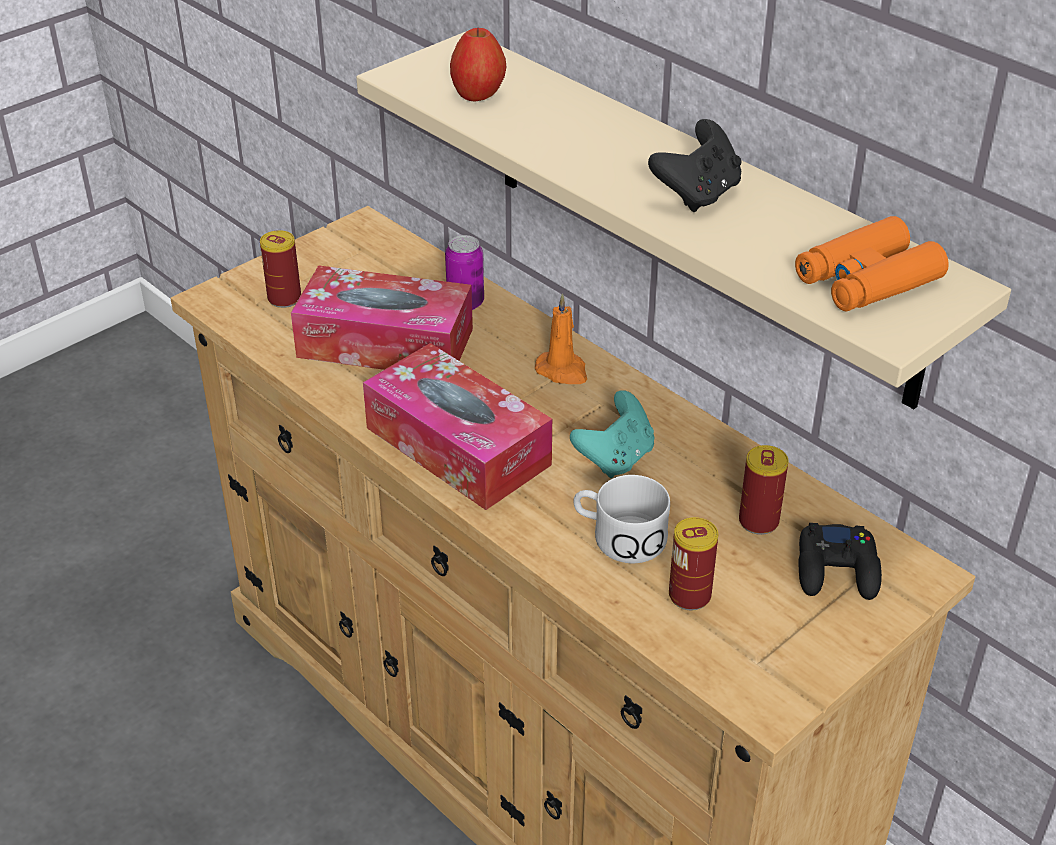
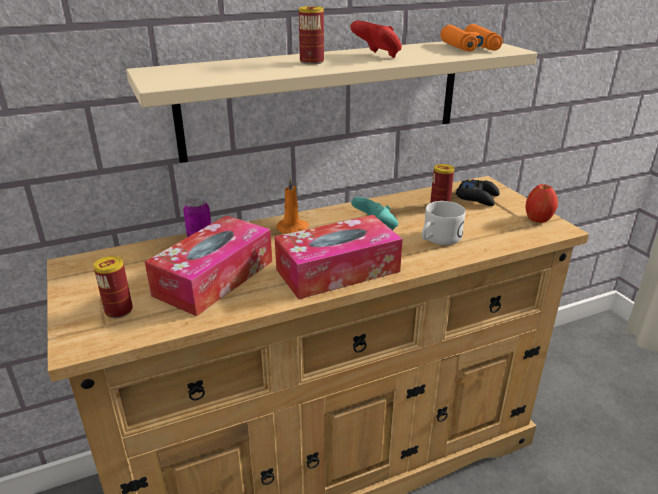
camera: 70 degrees left, 10 degrees down
apple [450,28,506,101] -> apple moved to [525,184,558,223]
black game controller [648,119,741,212] -> red game controller [350,21,402,58]
can [669,517,718,610] -> can moved to [299,6,324,65]

